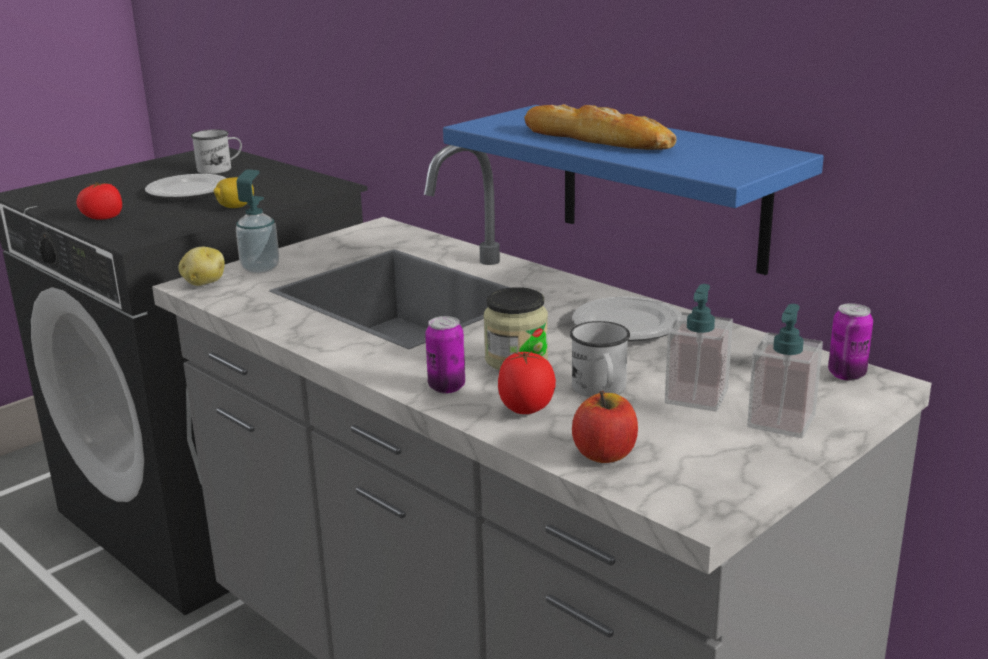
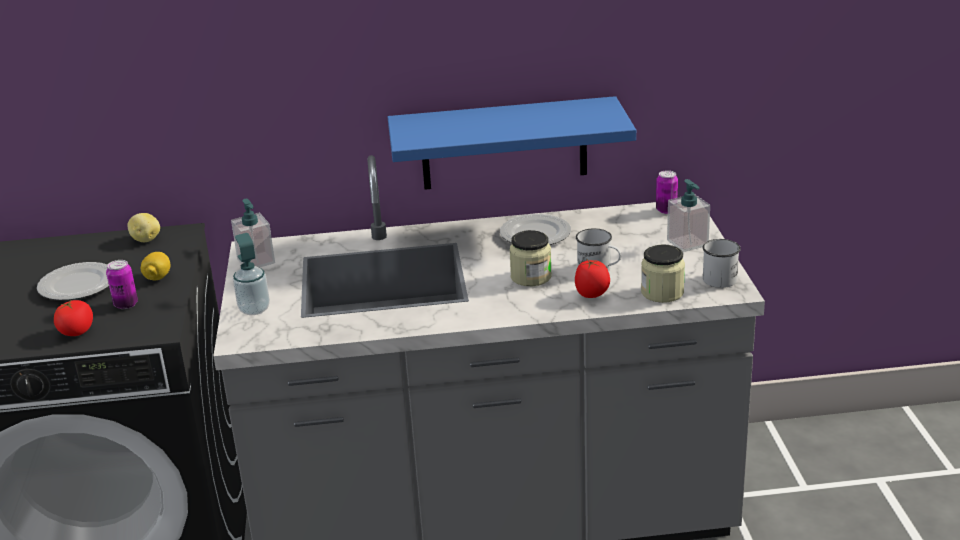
camera: 50 degrees left, 5 degrees up
potato [178,247,225,286] -> potato moved to [127,213,160,242]
white mug [191,129,242,174] -> white mug moved to [703,239,741,288]
can [425,316,465,394] -> can moved to [106,260,138,309]
bread [525,104,677,150] -> none
apple [572,391,638,463] -> jar [641,244,685,303]
soap dispenser [665,284,733,412] -> soap dispenser moved to [231,199,275,268]

